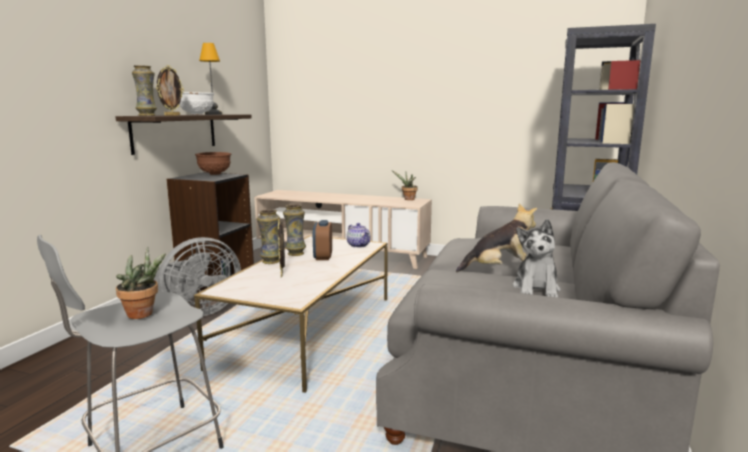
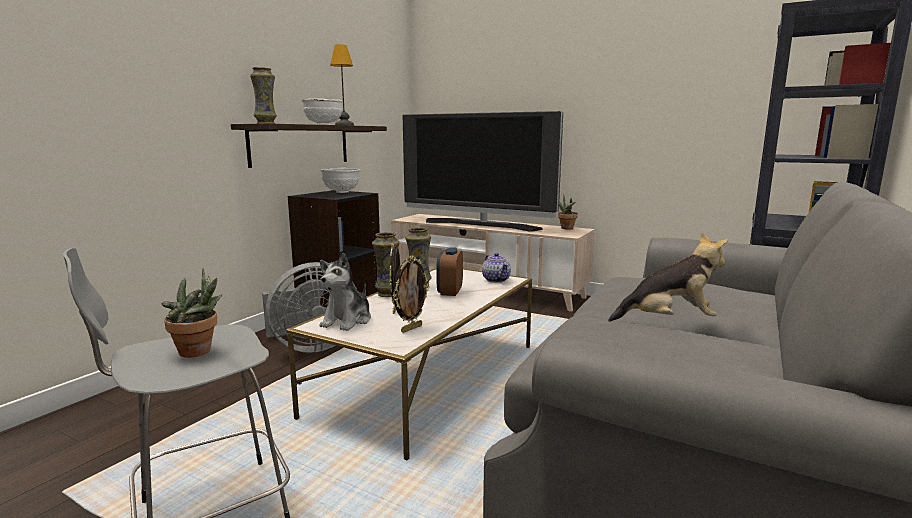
camera: 10 degrees right, 0 degrees up
picture frame [156,65,184,116] -> picture frame moved to [393,256,430,333]
brown bowl [195,152,231,175] -> white bowl [321,168,360,193]
plush toy [512,219,561,297] -> plush toy moved to [320,253,371,331]
none -> television [403,111,563,232]

